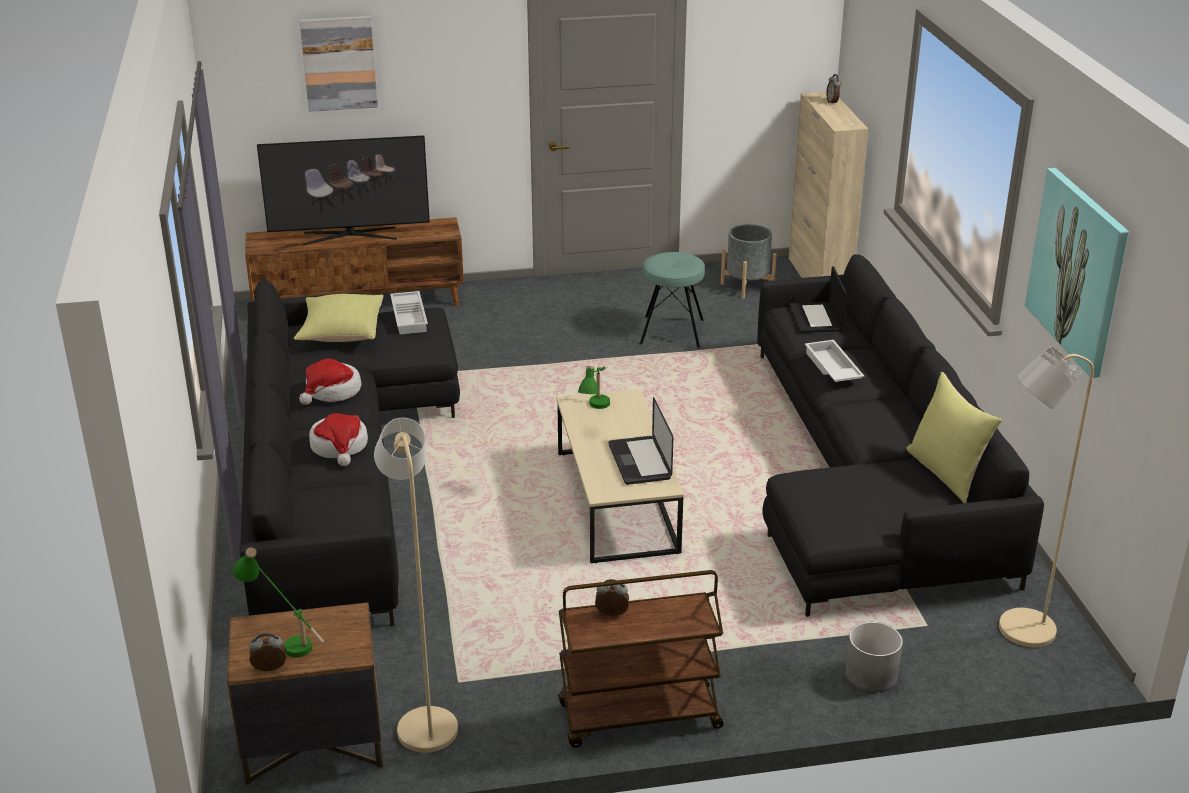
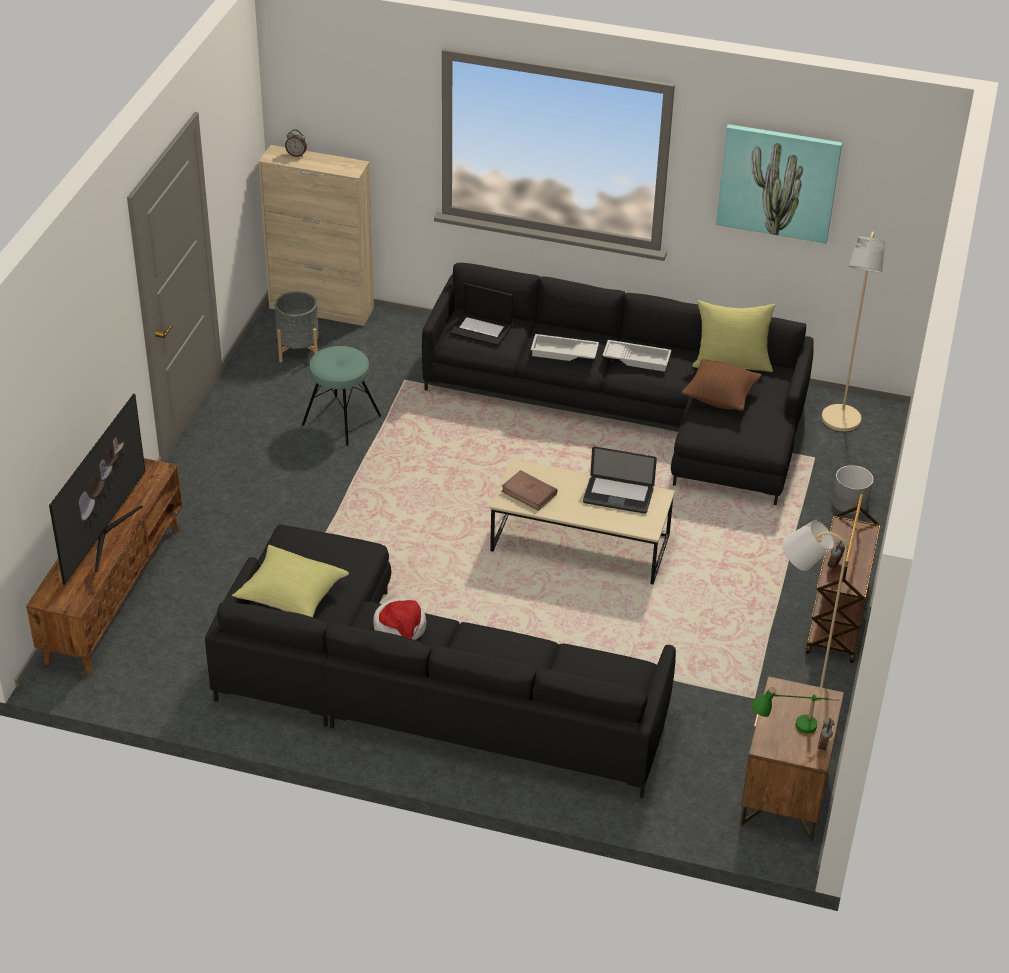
camera: 65 degrees left, 10 degrees up
picture [300,16,378,112] -> none
hat [309,413,368,466] -> none
white tray [390,291,428,334] -> white tray moved to [603,340,671,372]
green table lamp [578,365,610,409] -> brown book [501,470,558,511]
none -> brown pillow [682,358,762,411]

